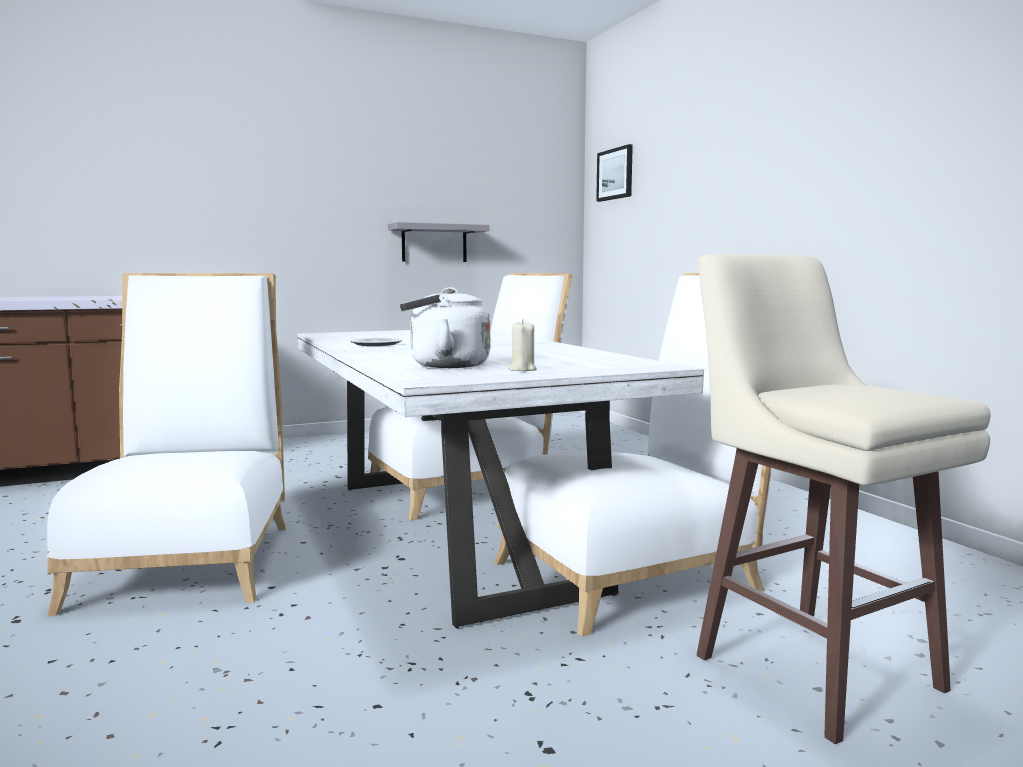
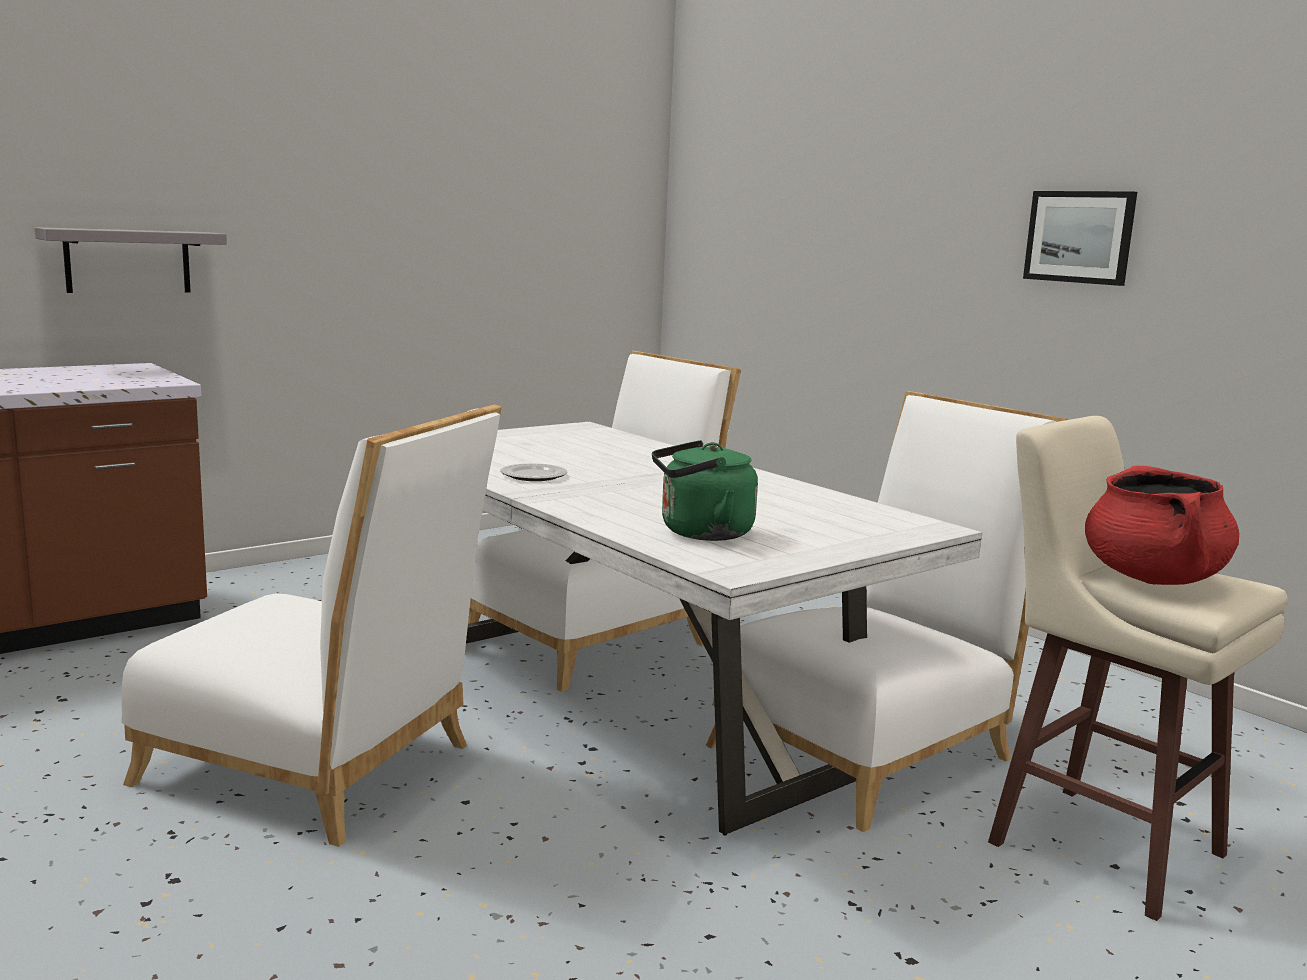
camera: 15 degrees left, 5 degrees up
white chair [47,273,287,616] -> white chair turned 135 degrees clockwise [121,404,502,847]
grey shelf [388,222,489,262] -> grey shelf moved to [35,227,227,293]
white kettle [400,287,490,368] -> green kettle [652,440,758,541]
beige candle [508,319,537,371] -> none
picture [596,144,633,202] -> picture moved to [1023,191,1137,286]
none -> red cooking pot [1085,466,1239,585]

